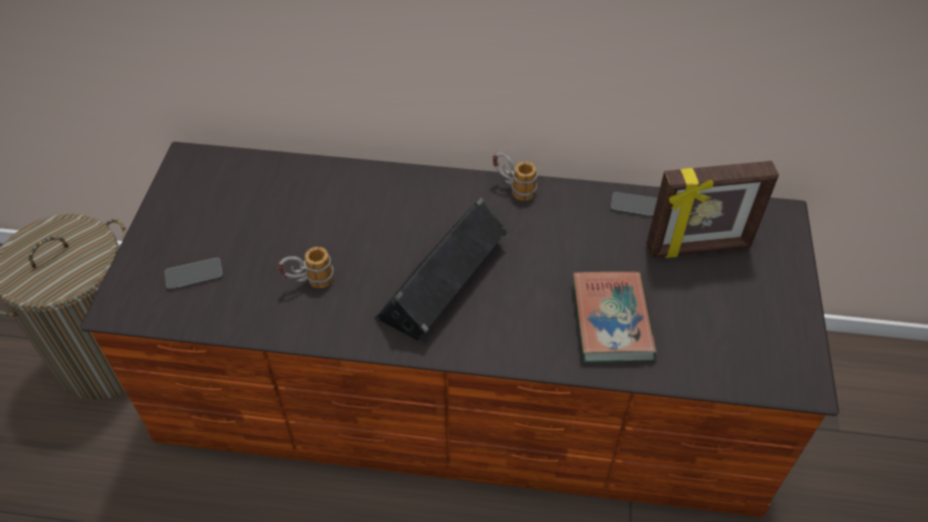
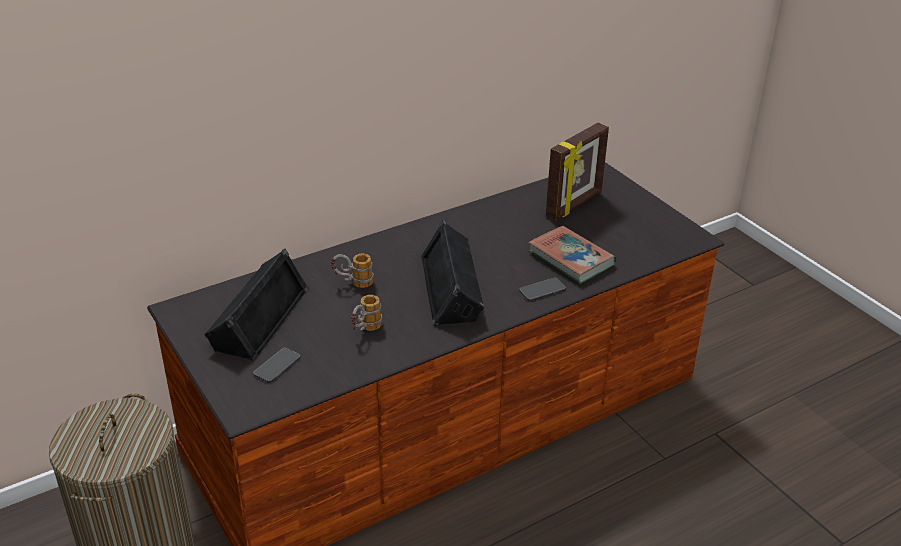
camera: 40 degrees left, 15 degrees down
mug [493,153,537,201] -> mug moved to [331,254,373,288]
phone [610,192,657,217] -> phone moved to [519,278,566,301]
none -> black speaker [204,249,309,361]

